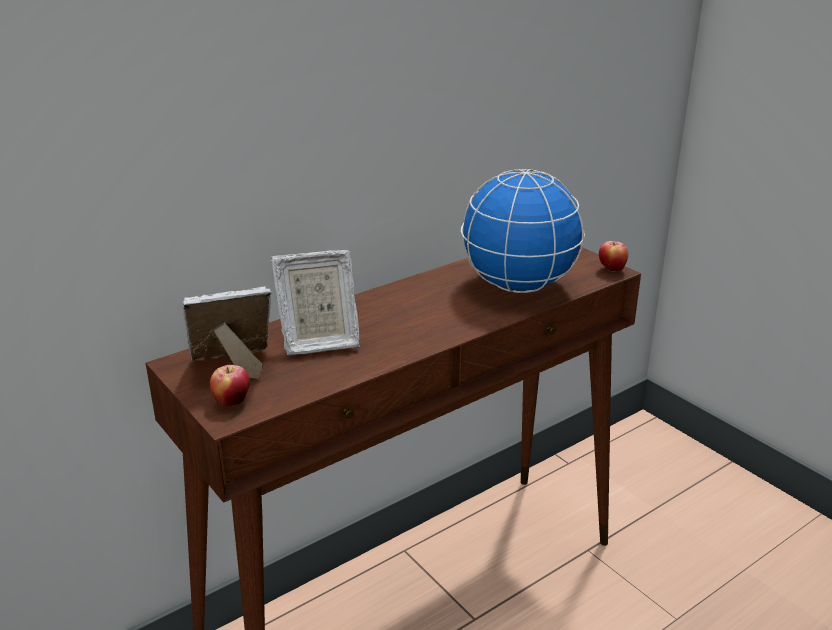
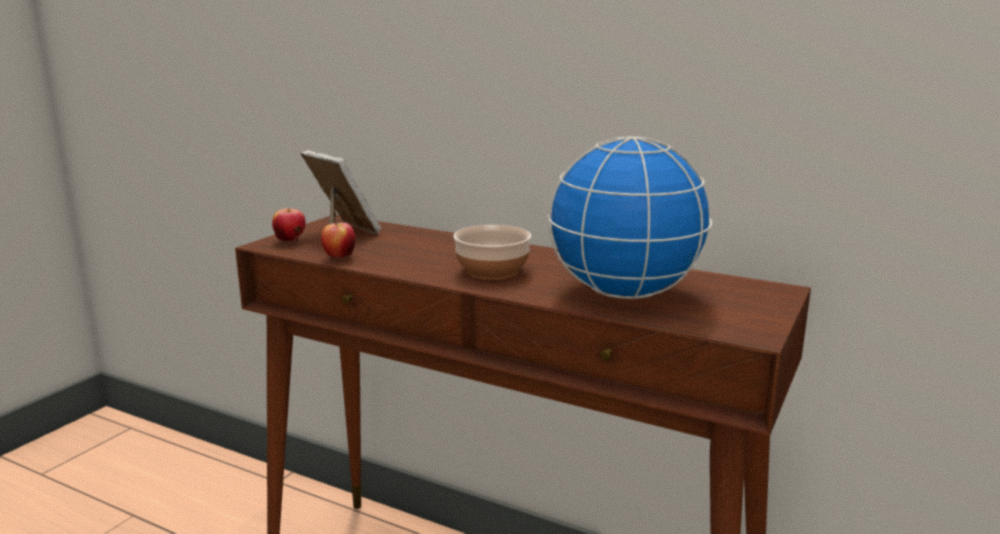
camera: 65 degrees right, 10 degrees down
picture frame [271,250,360,355] -> none
apple [599,241,628,273] -> apple moved to [321,223,356,258]
none -> bowl [453,225,531,280]

